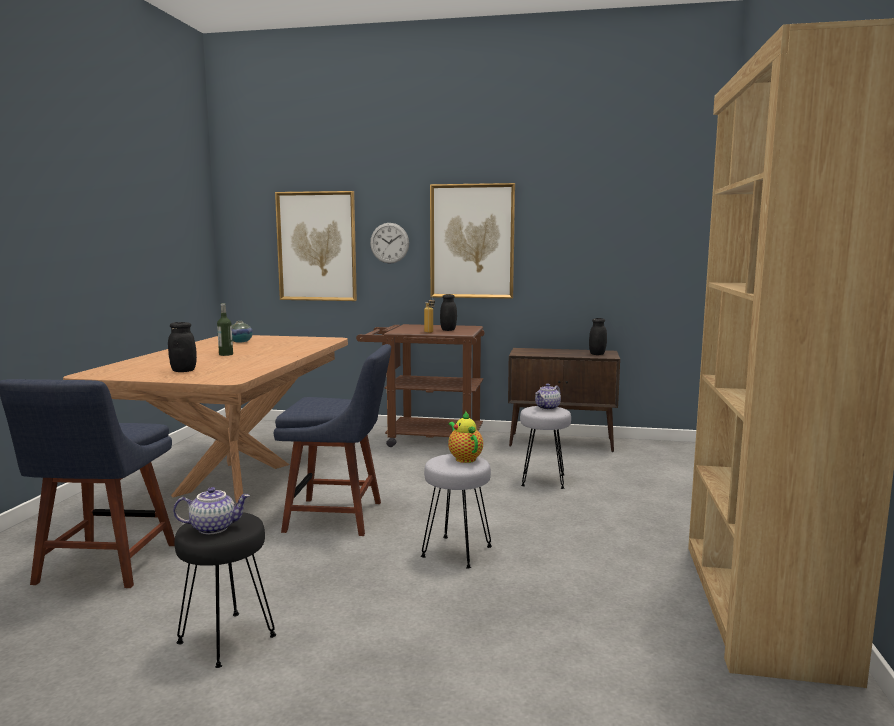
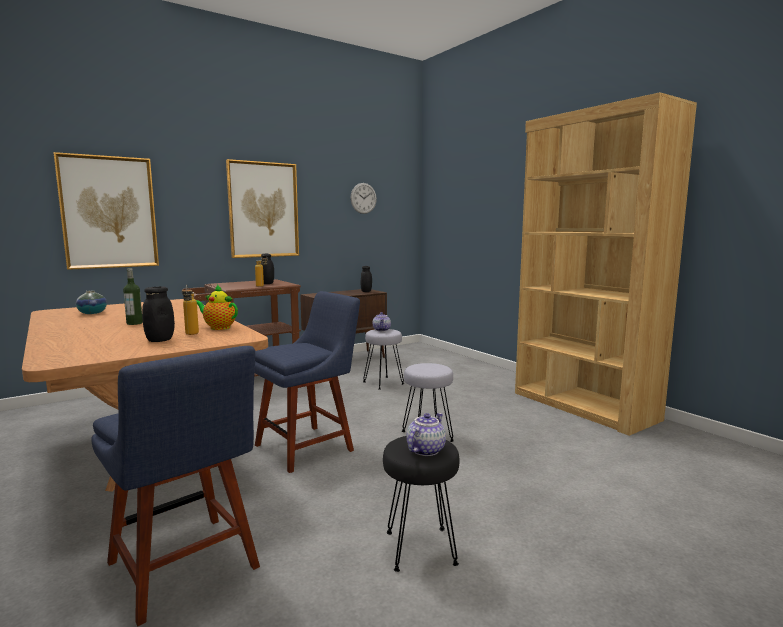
camera: 45 degrees left, 0 degrees up
wall clock [370,223,409,264] -> wall clock moved to [351,183,377,214]
teapot [448,411,483,463] -> teapot moved to [196,284,238,330]
none -> bottle [182,285,199,335]

